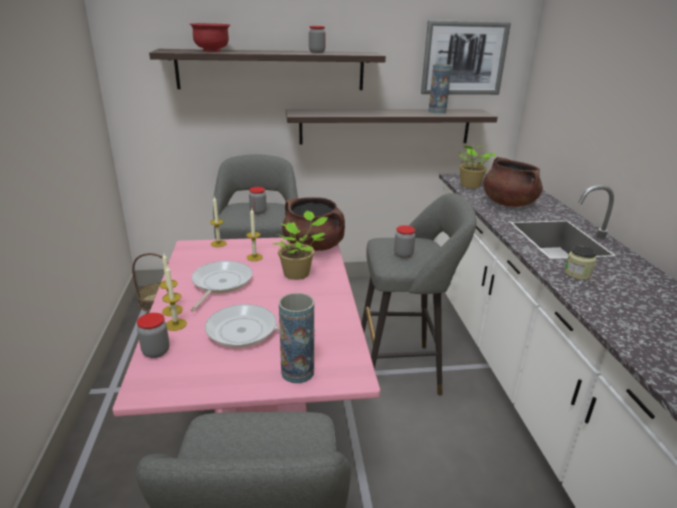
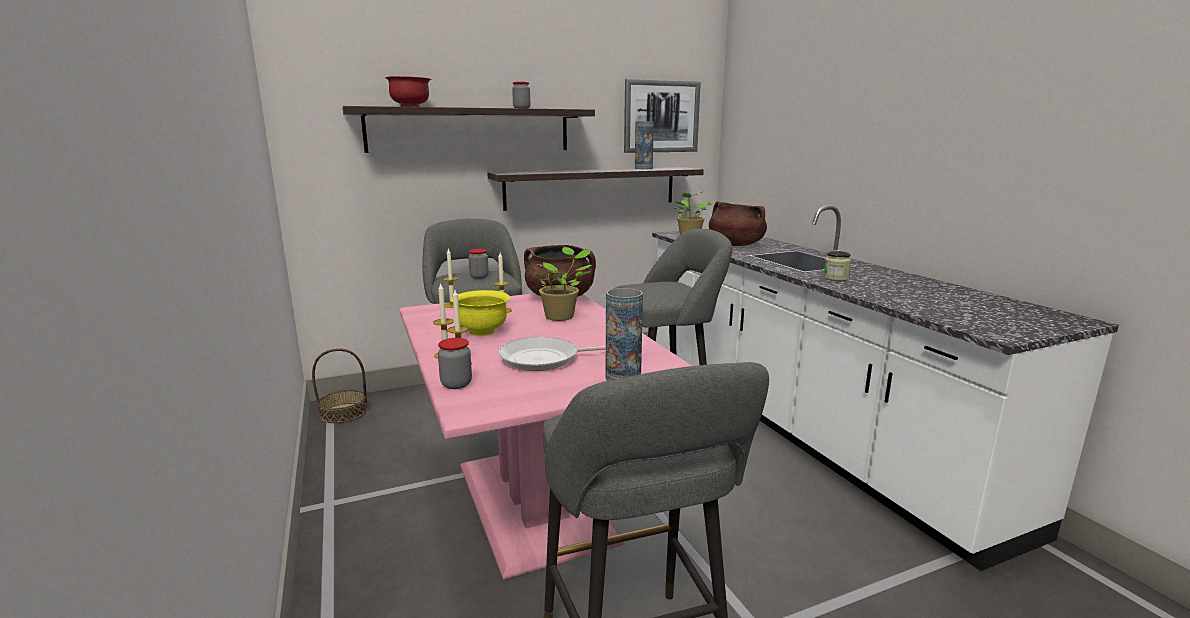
camera: 15 degrees left, 10 degrees down
frying pan [190,261,253,312] -> yellow bowl [451,290,510,336]
jar [394,225,415,258] -> none

